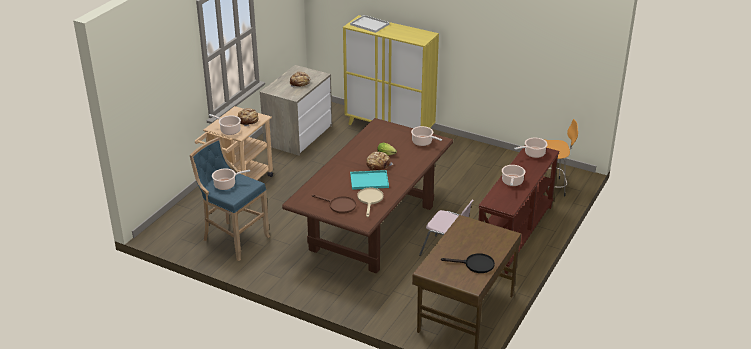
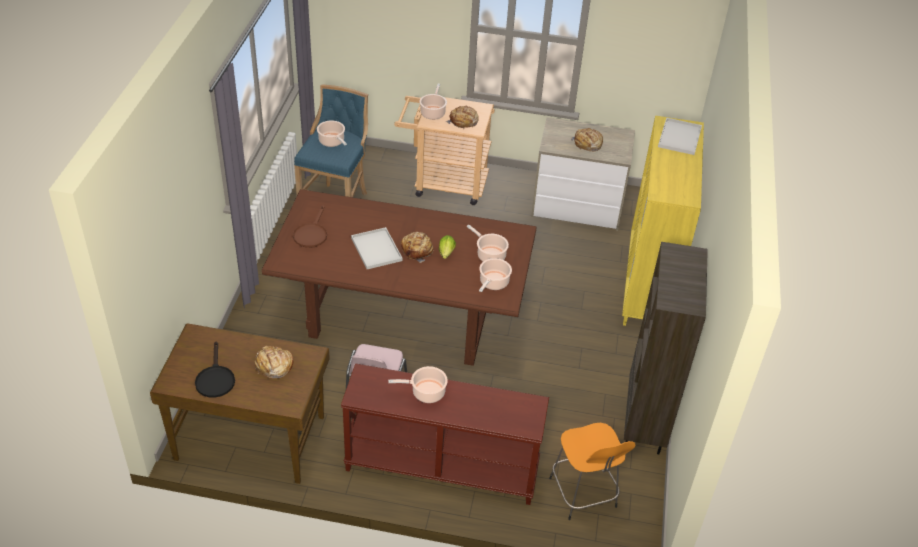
camera: 70 degrees right, 10 degrees up
turquoise tray [350,170,389,190] -> white tray [351,227,403,269]
beige frying pan [357,187,384,217] -> none
cooking pot [514,138,548,158] -> cooking pot moved to [467,225,509,262]
none -> bread [255,346,294,379]
none -> brown bookcase [624,242,708,455]

